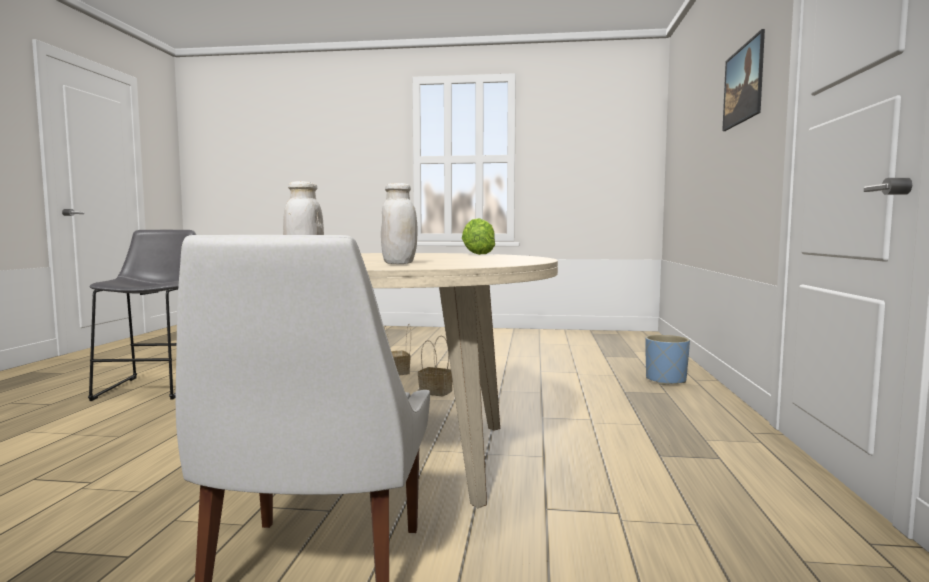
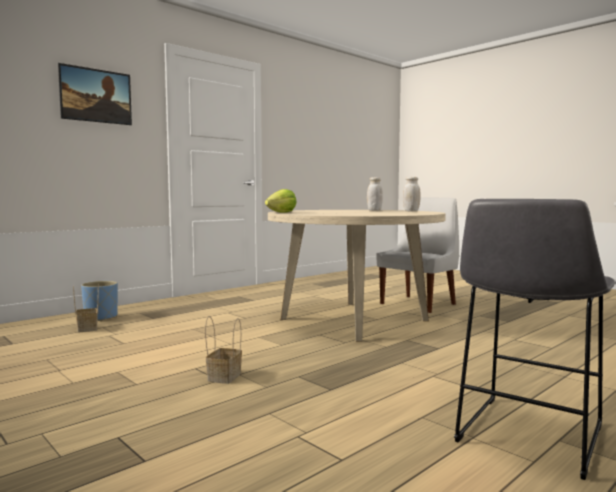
camera: 140 degrees left, 0 degrees up
basket [418,335,453,396] -> basket moved to [73,284,99,333]

